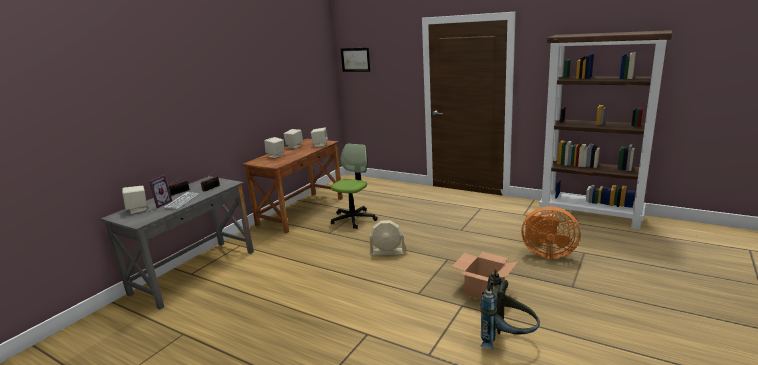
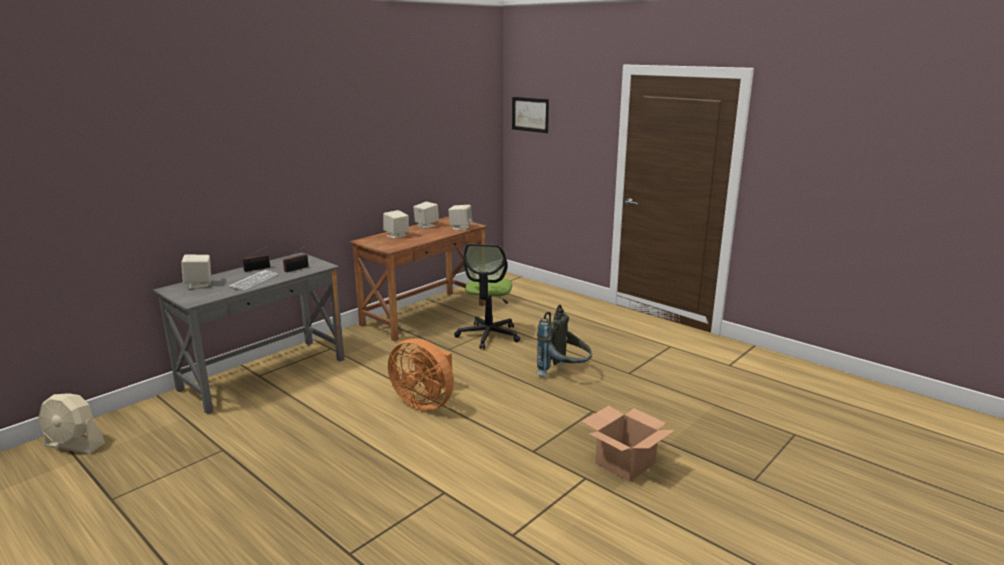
camera: 10 degrees right, 0 degrees up
picture frame [149,175,172,208] -> none
office chair [331,143,378,229] -> office chair turned 150 degrees clockwise [454,244,521,349]
beige fan [370,220,406,256] -> beige fan moved to [38,393,105,454]
grey backpack [480,269,540,349] -> grey backpack moved to [536,305,592,376]
orange fan [521,206,581,259] -> orange fan moved to [388,338,454,411]
brown bookcase [539,30,672,230] -> none

